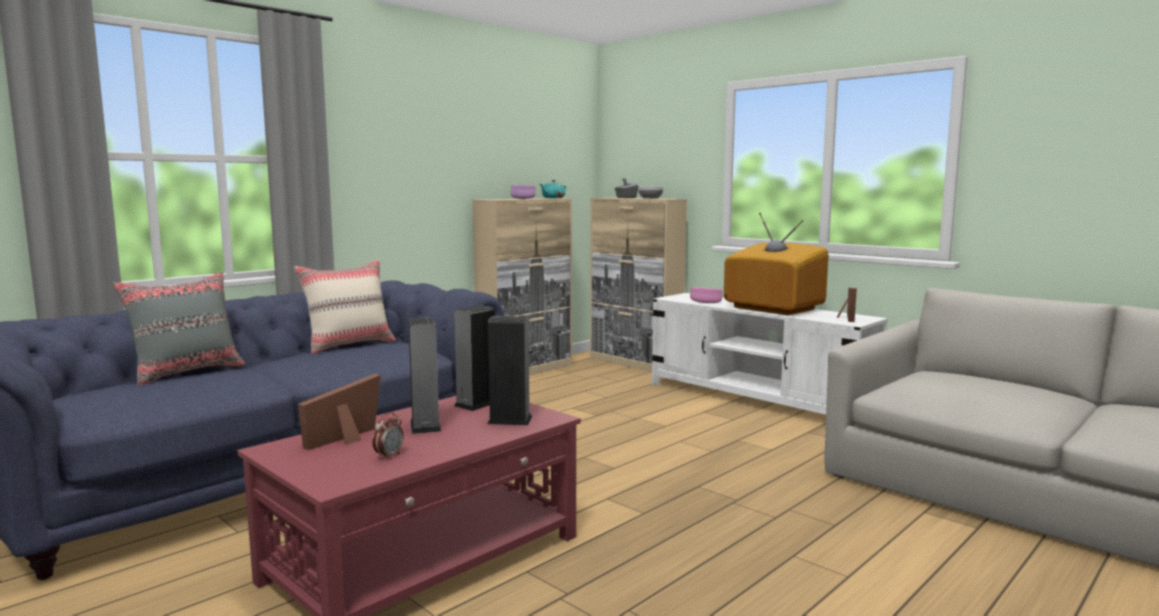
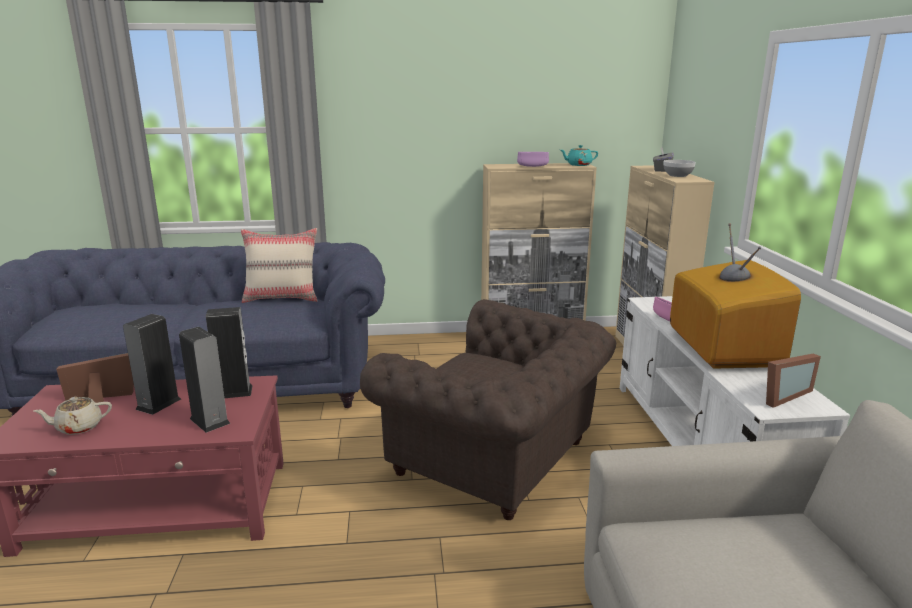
camera: 40 degrees right, 10 degrees up
grey pillow [113,272,245,385] -> none
alarm clock [372,412,404,460] -> beige teapot [33,397,112,435]
none -> brown armchair [360,299,616,520]

